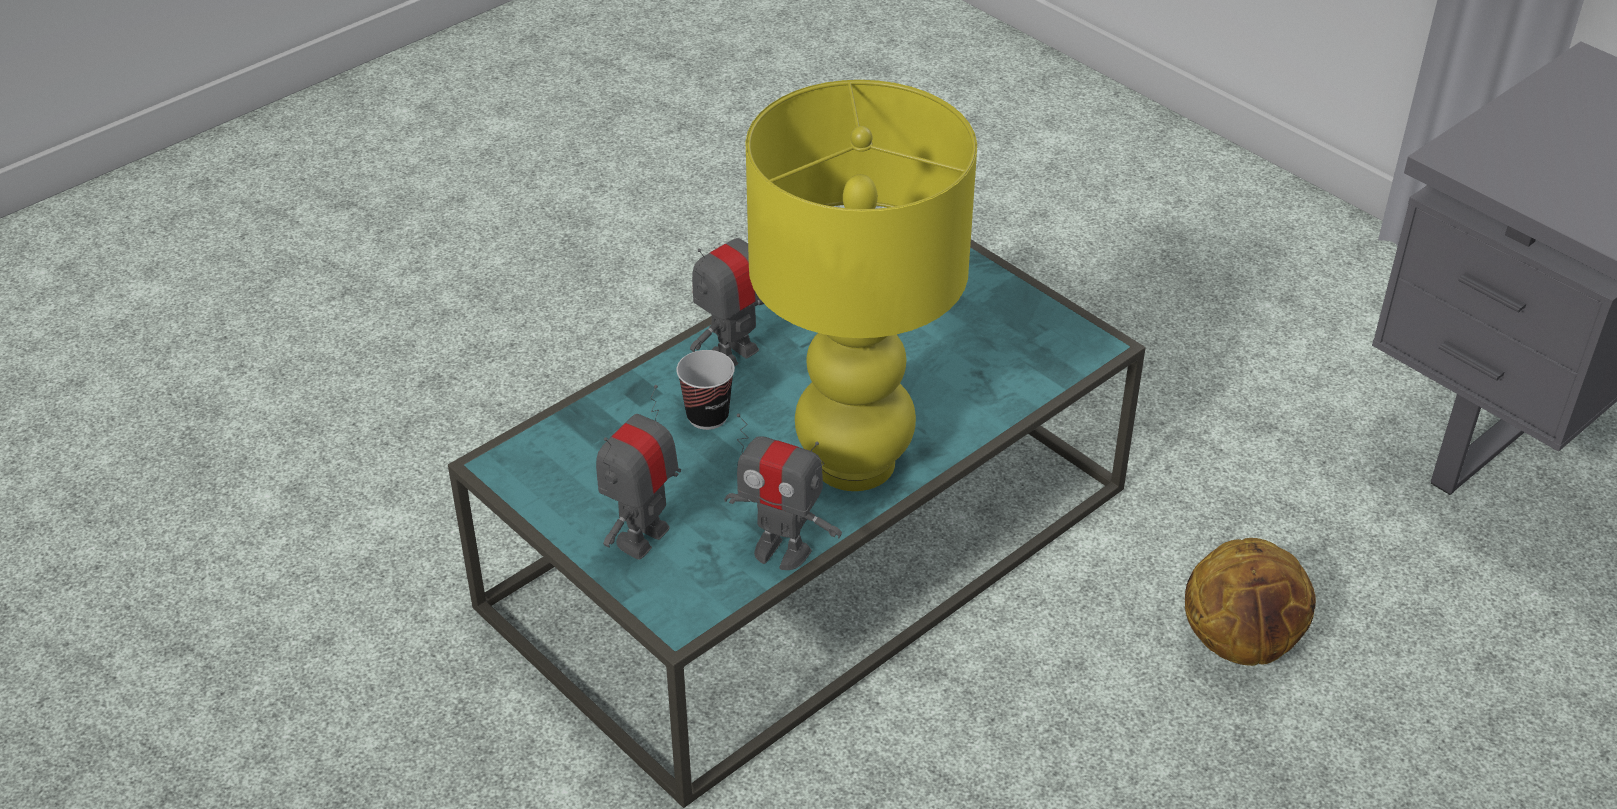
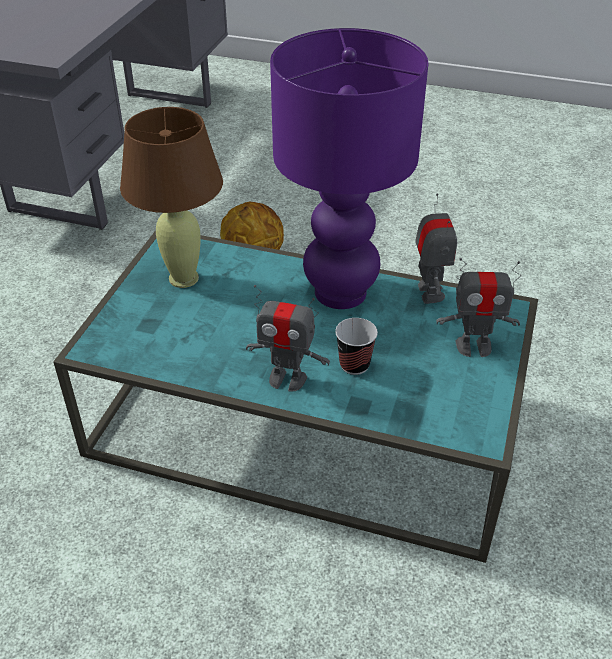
camera: 120 degrees left, 0 degrees up
yellow table lamp [746,80,977,491] -> purple table lamp [270,28,429,309]
none -> brown table lamp [120,107,223,288]

